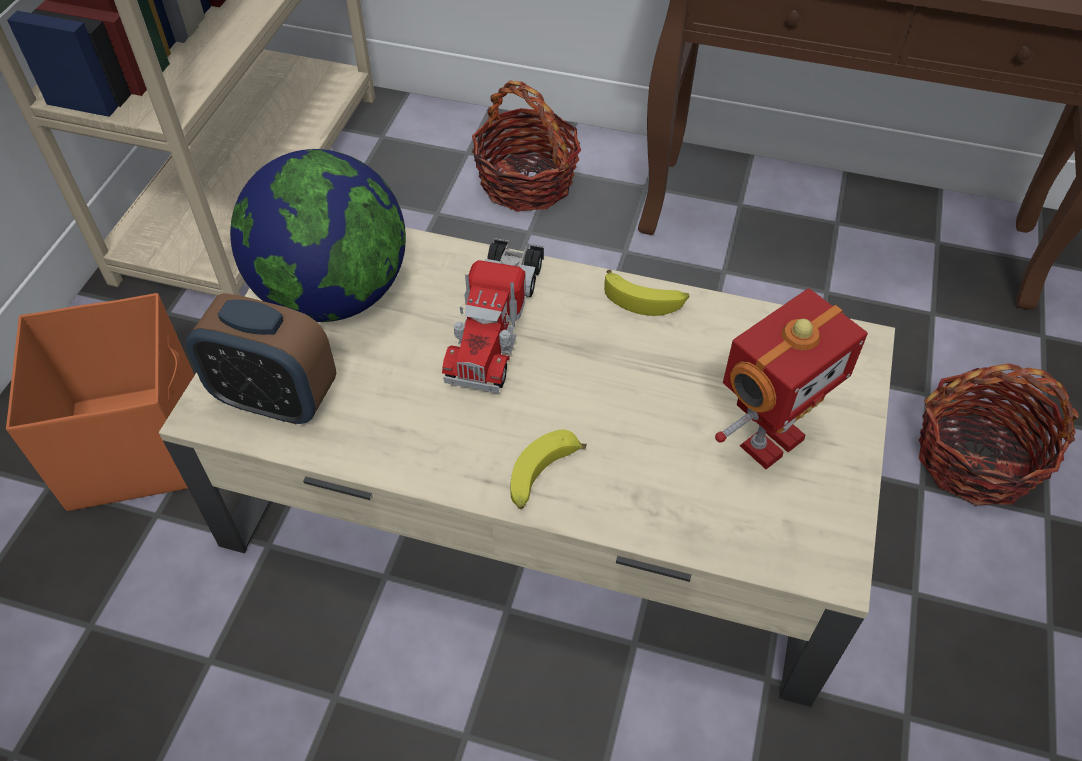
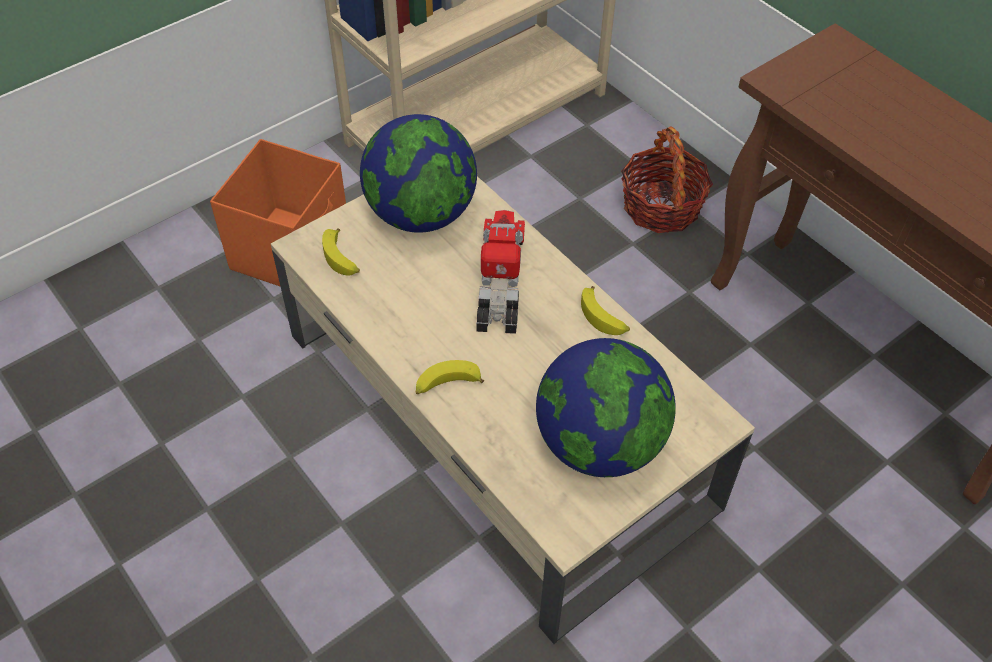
camera: 35 degrees right, 0 degrees up
alarm clock [186,293,336,425] -> banana [322,228,360,276]
toy truck [442,238,544,394] -> toy truck turned 135 degrees clockwise [476,210,525,334]
toy robot [715,288,868,469] -> globe [536,338,676,477]
basket [919,364,1079,506] -> none

